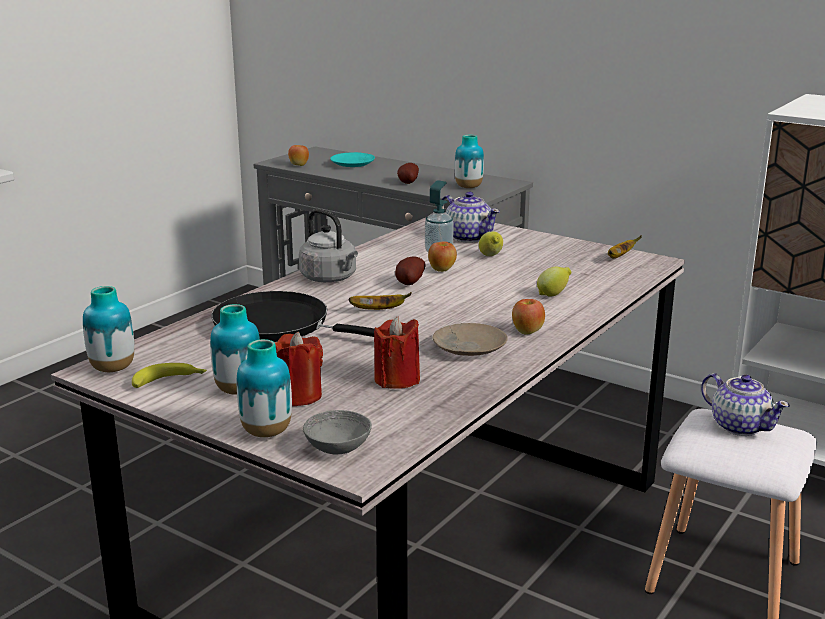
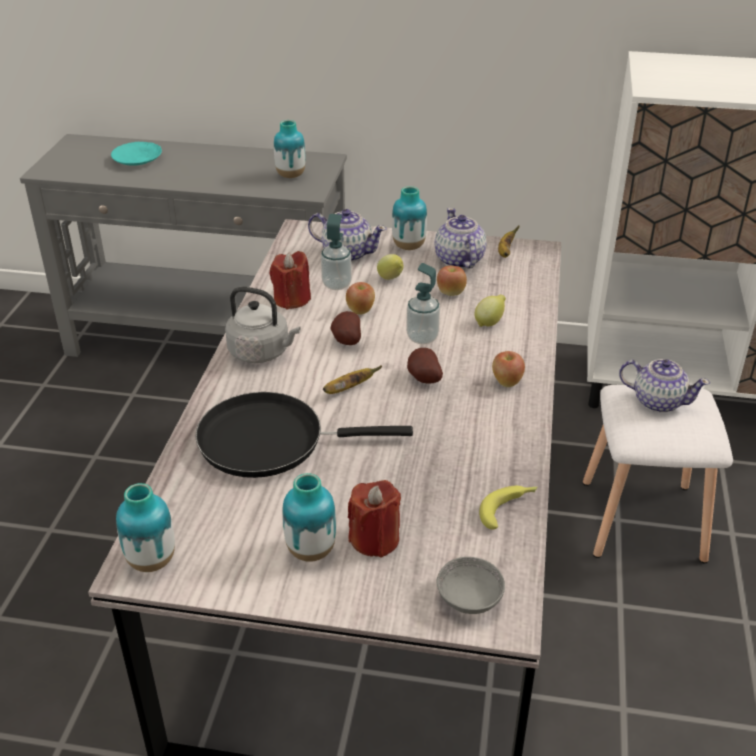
camera: 25 degrees left, 15 degrees up
banana [132,363,207,388] -> banana moved to [479,486,537,529]
vase [237,339,292,437] -> vase moved to [392,186,427,250]
apple [288,145,309,166] -> apple moved to [437,266,467,296]
red candle [374,316,420,389] -> red candle moved to [270,251,311,310]
potato [397,163,419,184] -> potato moved to [407,348,443,384]
beige plate [432,323,508,356] -> none
none -> soap dispenser [406,263,440,344]
none -> teapot [435,208,487,269]

